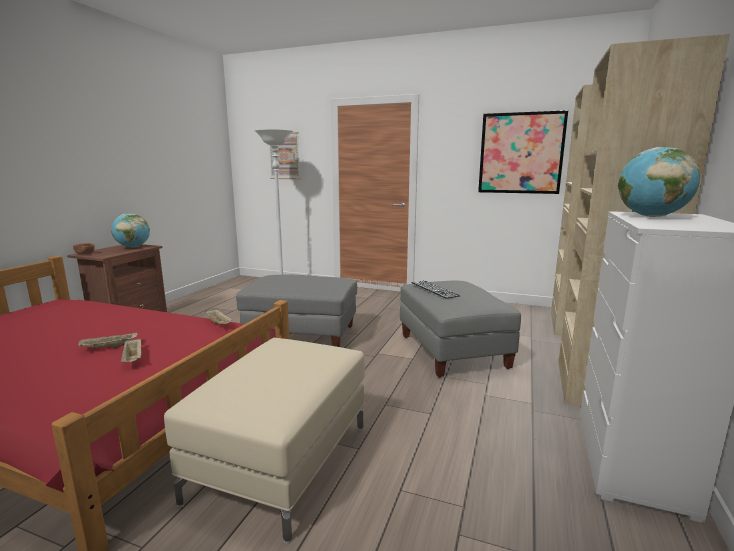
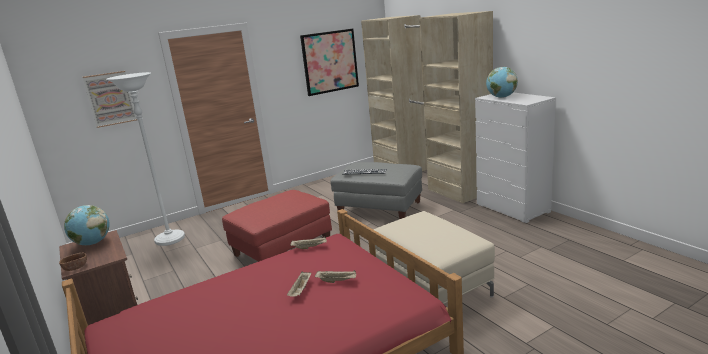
camera: 50 degrees left, 5 degrees up
grey ottoman [236,275,357,347] -> red ottoman [222,190,332,262]

